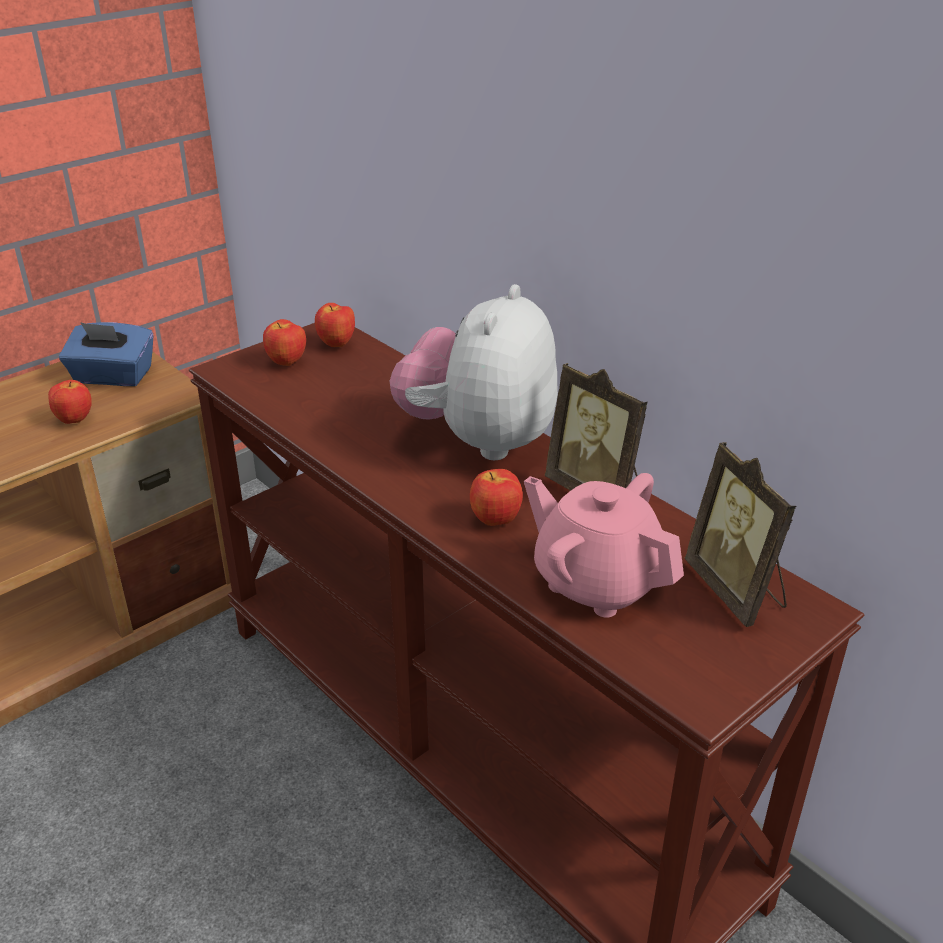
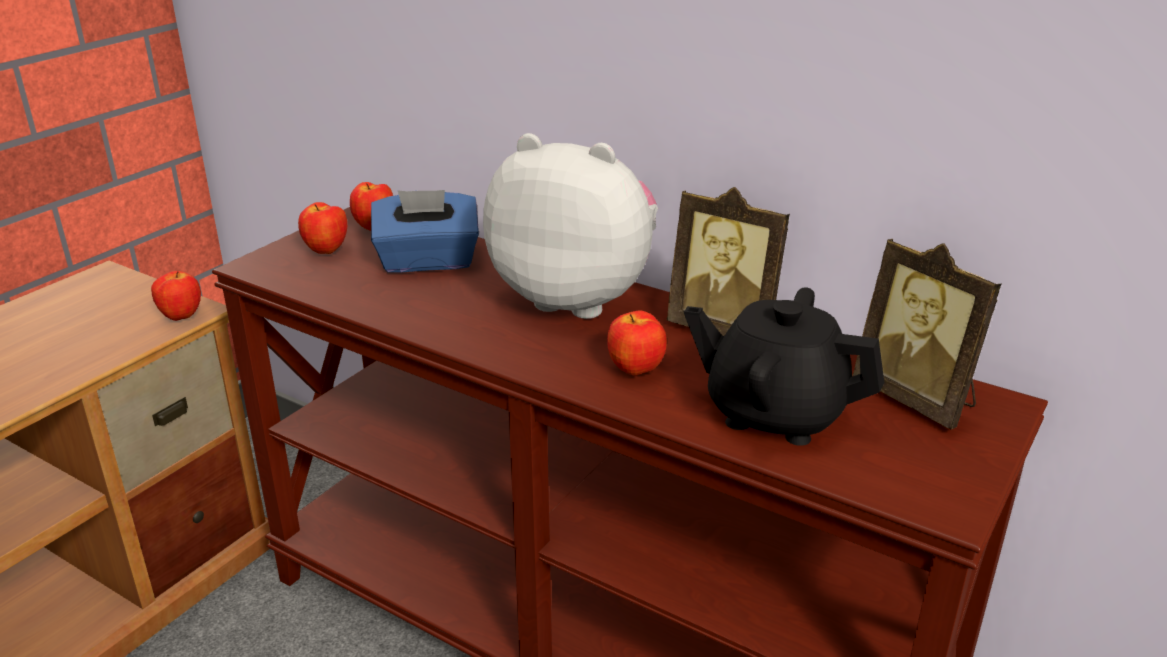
camera: 15 degrees left, 5 degrees down
apple [48,380,92,424] -> apple moved to [151,271,201,321]
blue tissue box [59,322,154,386] -> blue tissue box moved to [371,190,479,273]
plush toy [390,284,558,460] -> plush toy turned 105 degrees clockwise [483,133,658,319]
pink teapot [524,473,684,618] -> black teapot [684,287,884,446]

